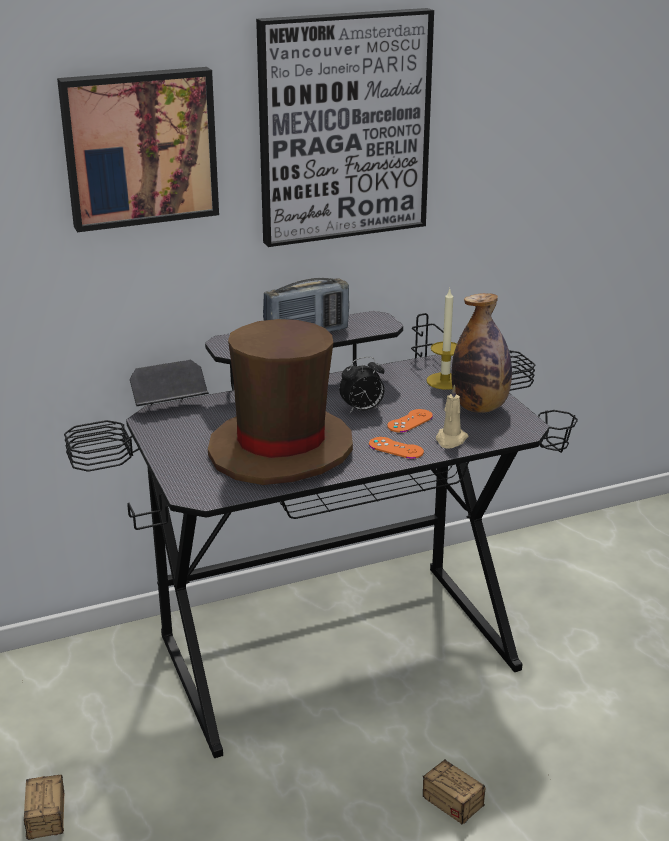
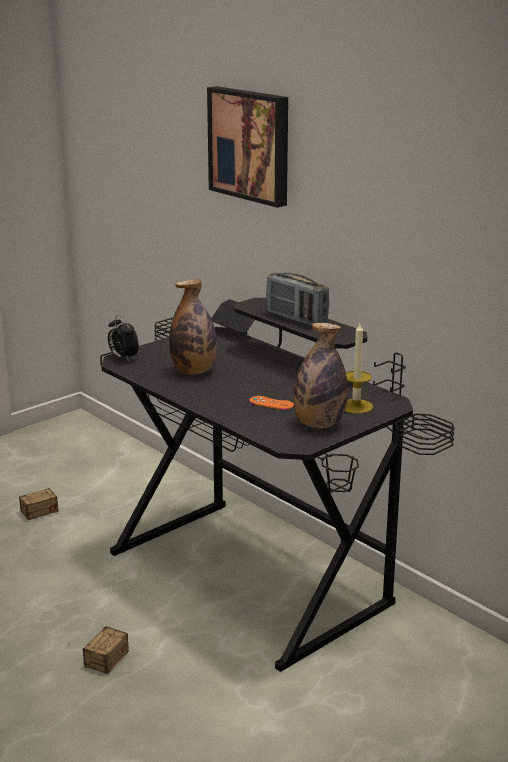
camera: 70 degrees right, 5 degrees down
brown hat [208,319,353,485] -> bottle [169,280,217,375]
picture [256,8,434,247] -> none
alarm clock [339,357,384,413] -> alarm clock moved to [108,315,139,361]
orange game controller [369,437,424,459] -> none
beige candle [436,384,469,449] -> none

